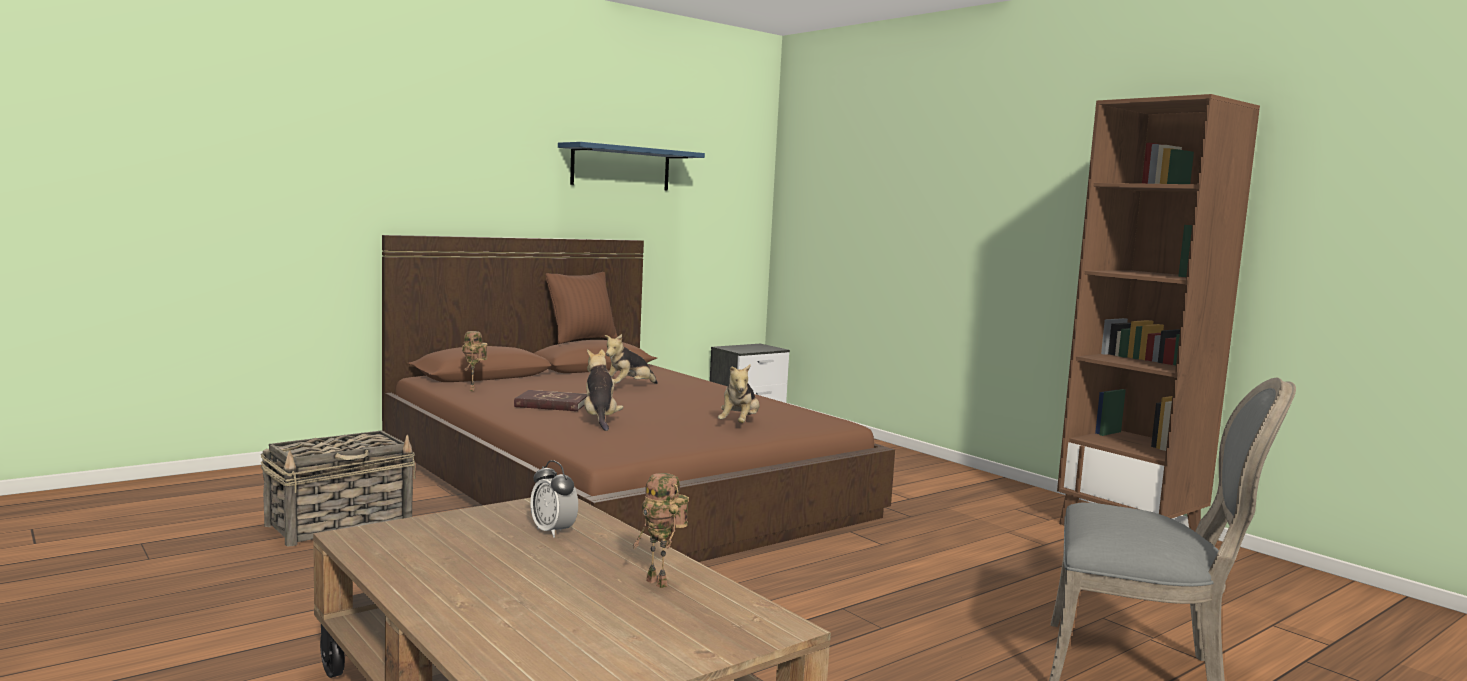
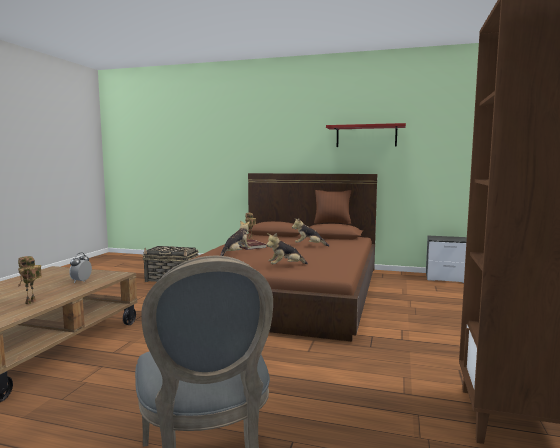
camera: 55 degrees right, 0 degrees up
blue shelf [558,142,705,191] -> red shelf [326,123,406,147]

